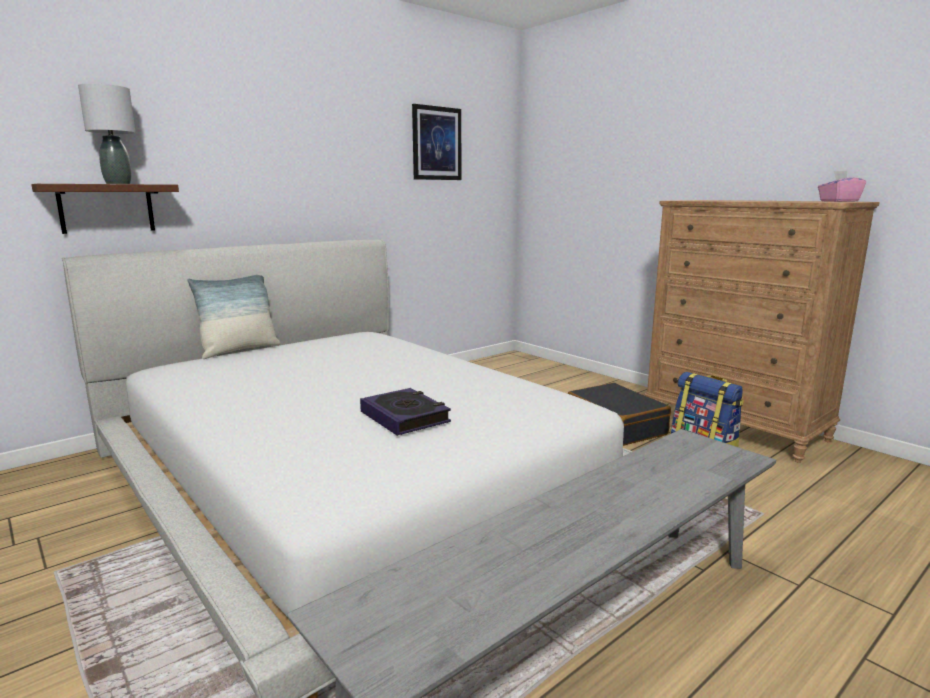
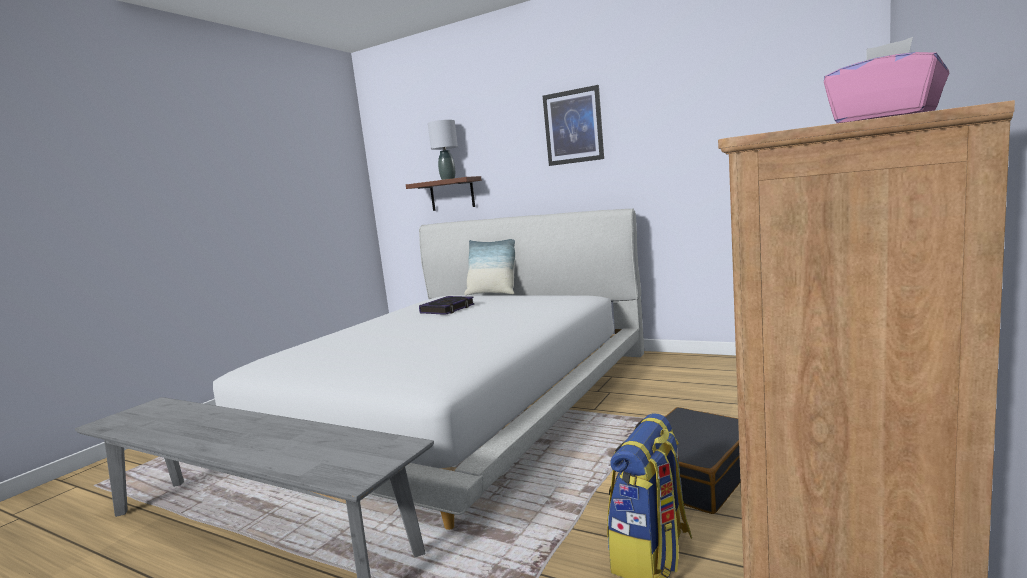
camera: 70 degrees right, 5 degrees down
book [360,388,451,436] -> book moved to [419,296,475,315]
picture [412,104,461,180] -> picture moved to [543,85,604,166]

